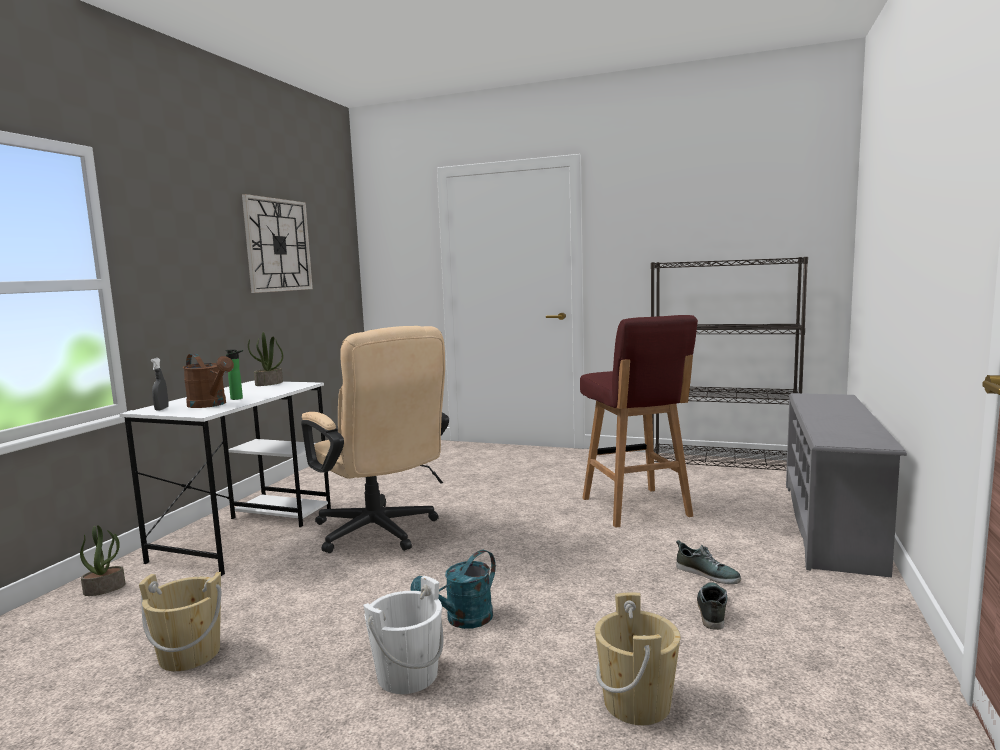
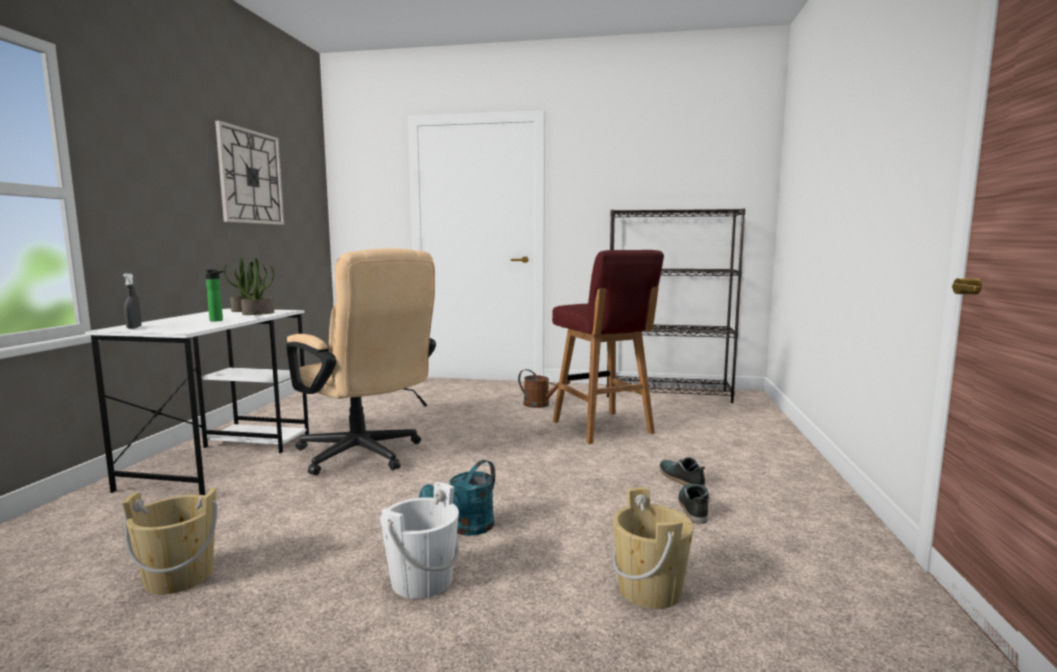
camera: 10 degrees left, 0 degrees up
potted plant [80,525,125,596] -> potted plant moved to [239,258,274,315]
brown watering can [183,353,234,408] -> brown watering can moved to [518,369,571,408]
shoe [676,540,741,584] -> shoe turned 150 degrees counterclockwise [659,457,705,487]
grey shoe rack [786,393,907,578] -> none

